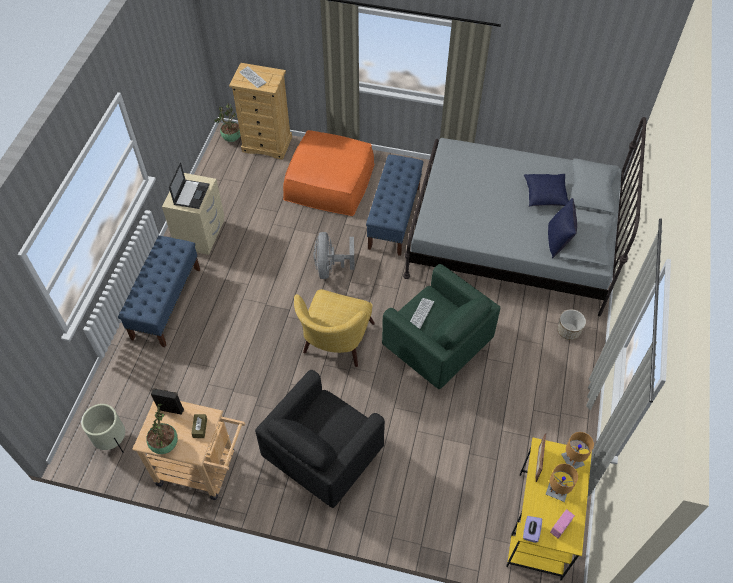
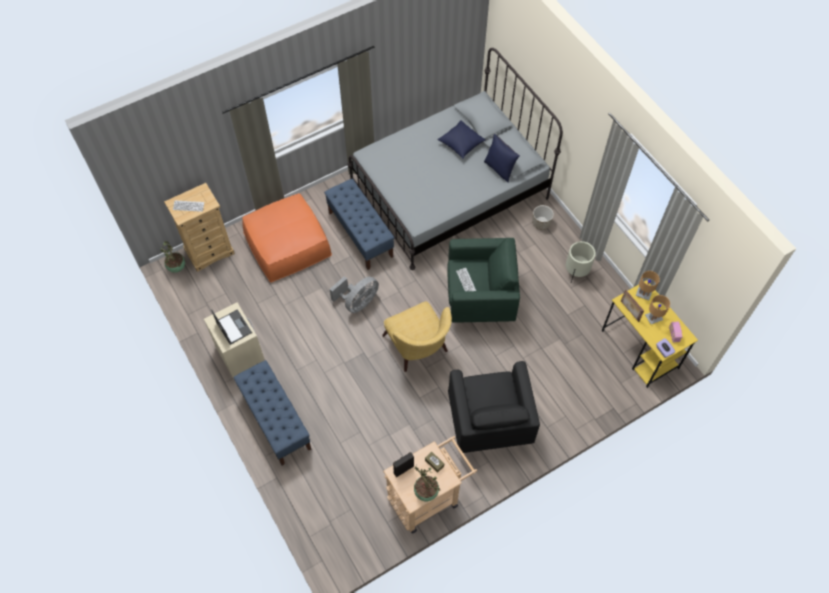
camera: 45 degrees left, 5 degrees up
beige planter [81,404,125,453] -> beige planter moved to [566,241,596,282]
grey fan [314,232,355,279] -> grey fan turned 90 degrees counterclockwise [330,276,379,313]

